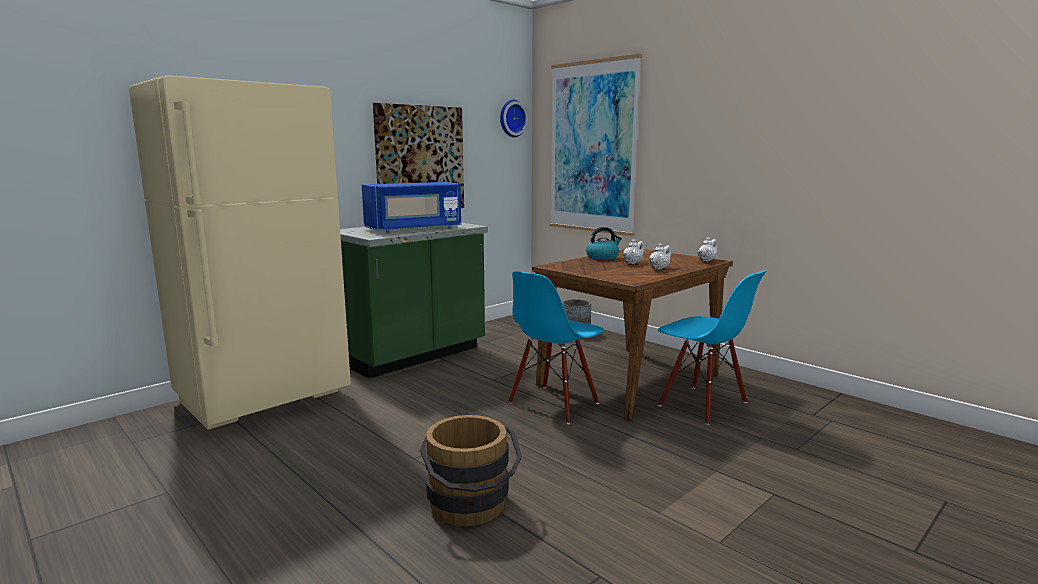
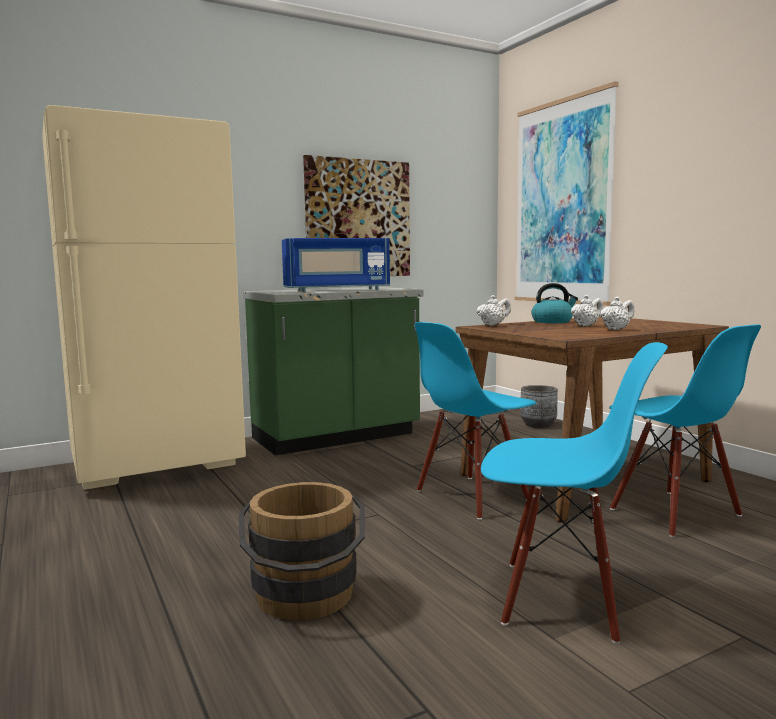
camera: 15 degrees right, 5 degrees down
wall clock [500,100,528,137] -> none
white teapot [698,237,718,262] -> white teapot moved to [477,295,511,326]
none -> blue chair [481,342,668,644]

